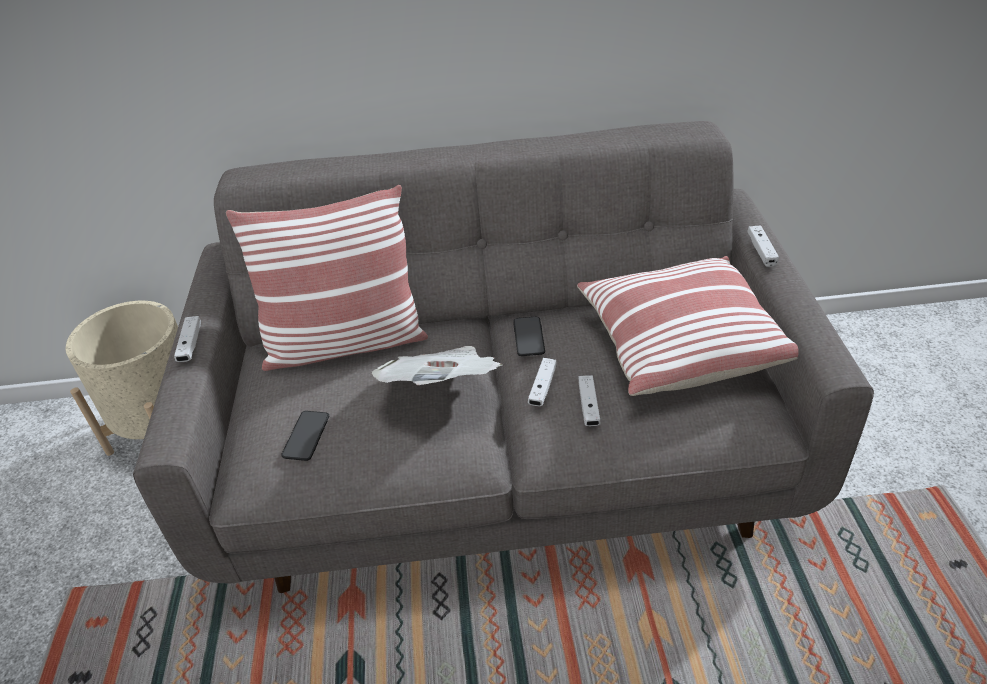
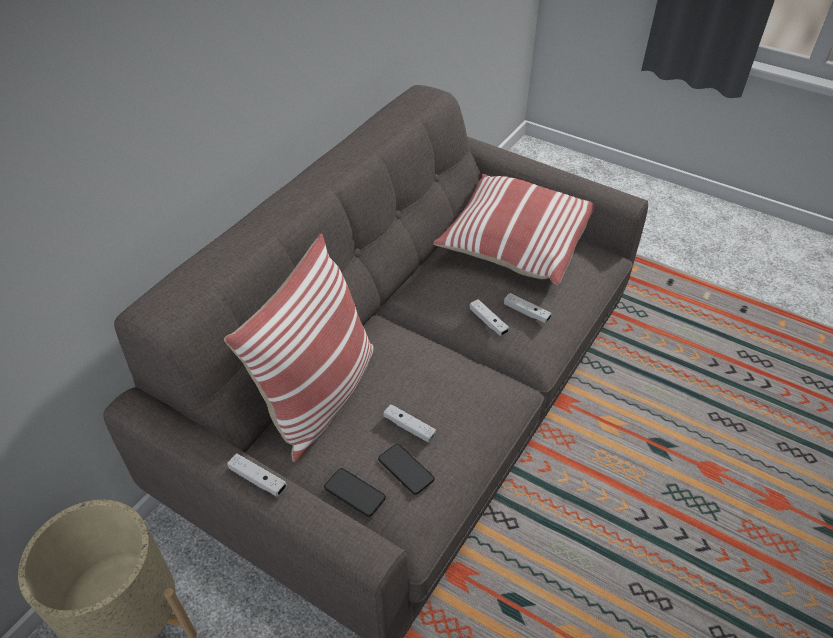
camera: 55 degrees left, 5 degrees up
newspaper [372,346,503,385] -> none
phone [513,317,545,356] -> phone moved to [324,468,386,517]
white game controller [747,225,779,267] -> white game controller moved to [384,404,436,443]

